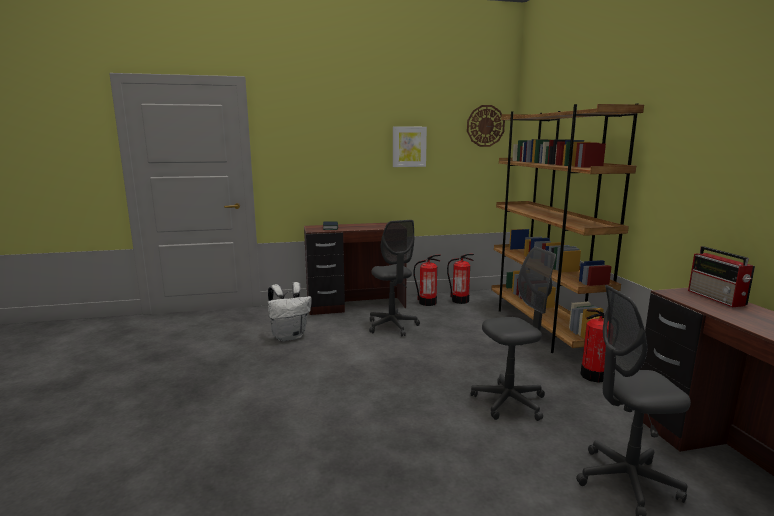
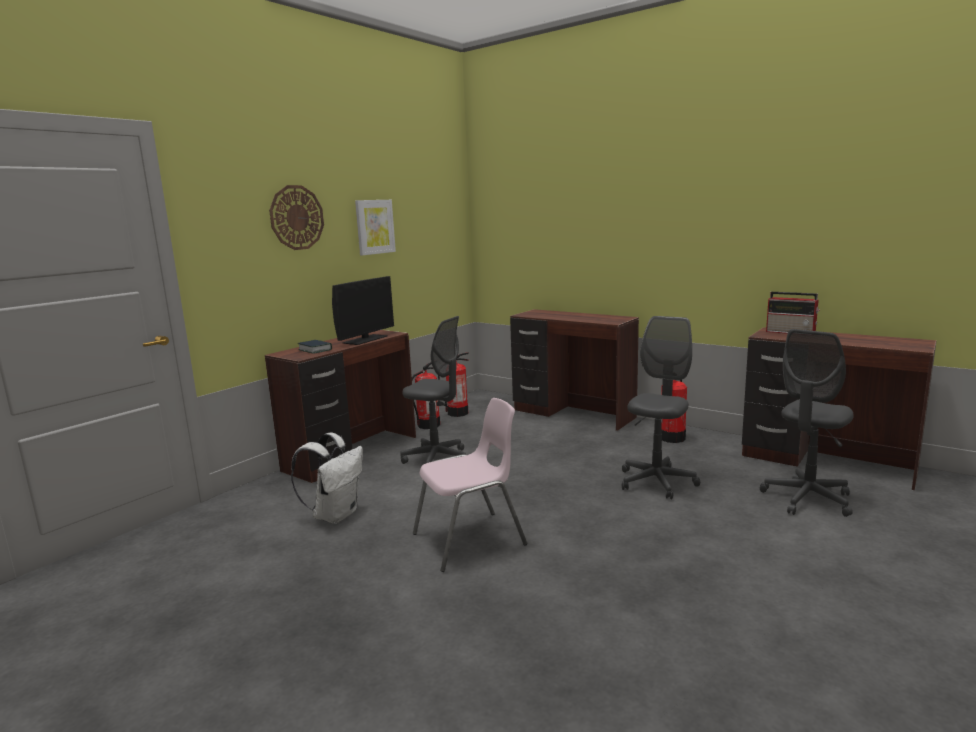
camera: 40 degrees left, 0 degrees up
wall clock [467,105,505,147] -> wall clock moved to [269,185,324,250]
brown bookcase [491,104,644,353] -> brown desk [510,309,639,431]
none -> monitor [332,276,394,345]
none -> pink chair [413,398,527,572]

